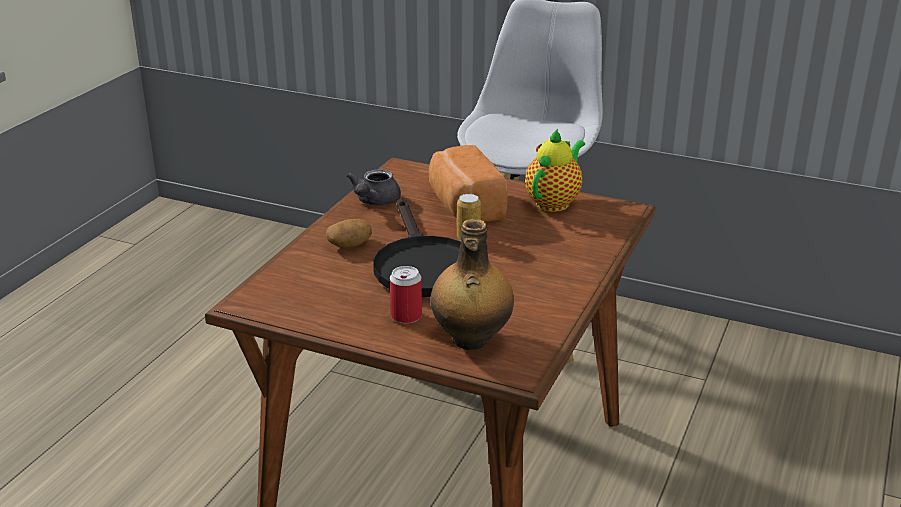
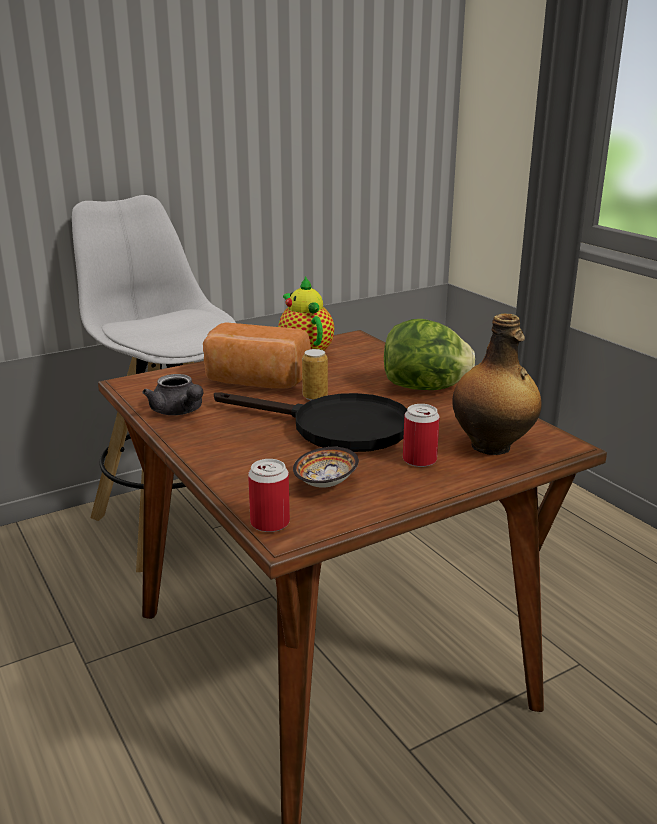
camera: 55 degrees left, 5 degrees down
potato [325,219,372,248] -> none
none -> can [248,459,290,532]
none -> bowl [293,447,359,488]
none -> lettuce [384,319,475,390]

